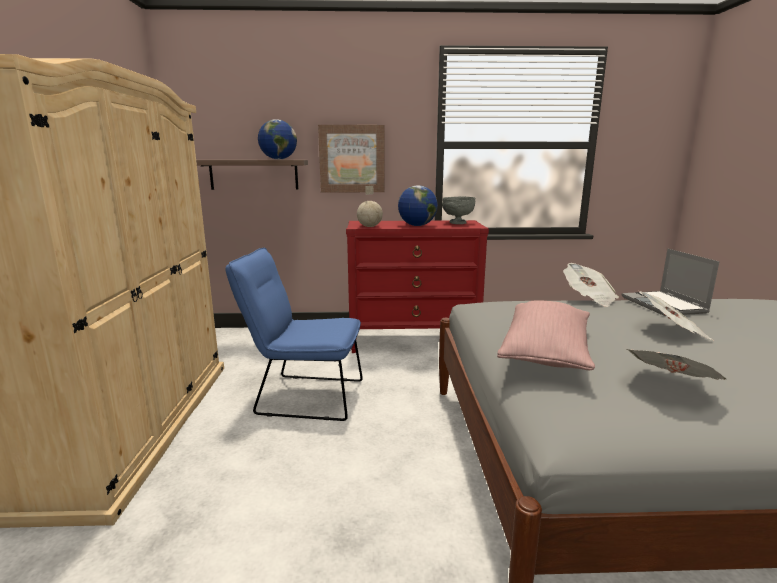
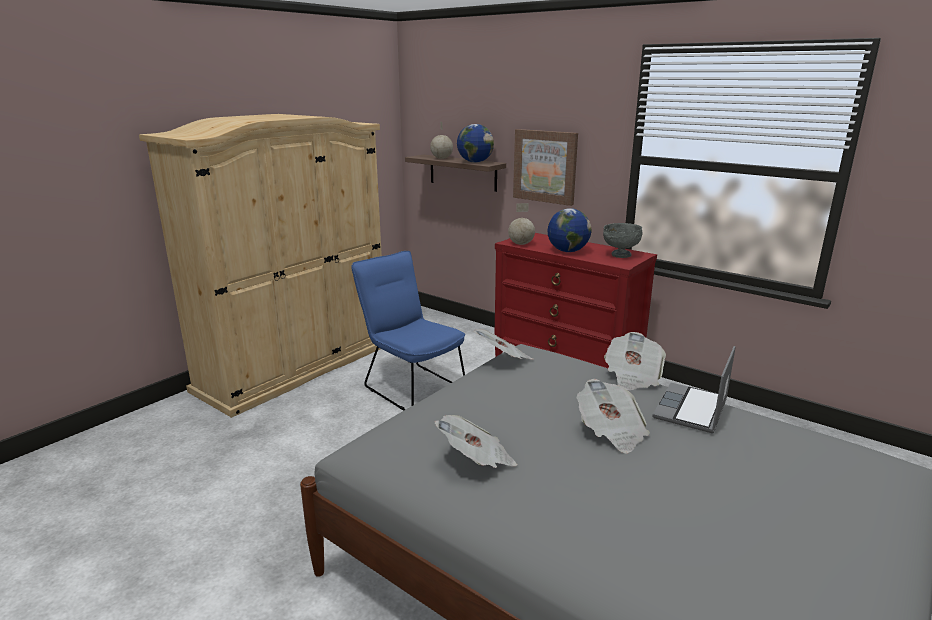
camera: 40 degrees right, 5 degrees up
pink pillow [497,300,595,370] -> none
none -> globe [430,121,453,159]
none -> newspaper [474,329,533,359]

